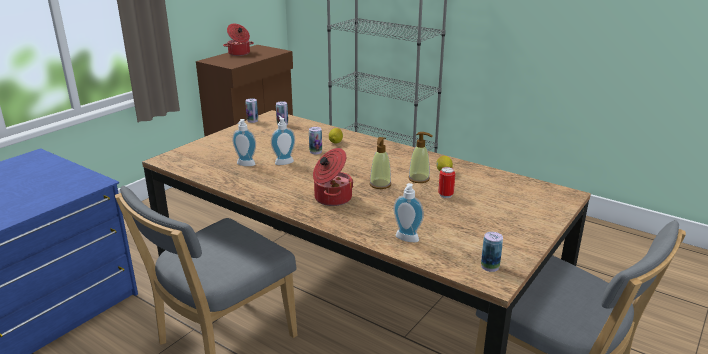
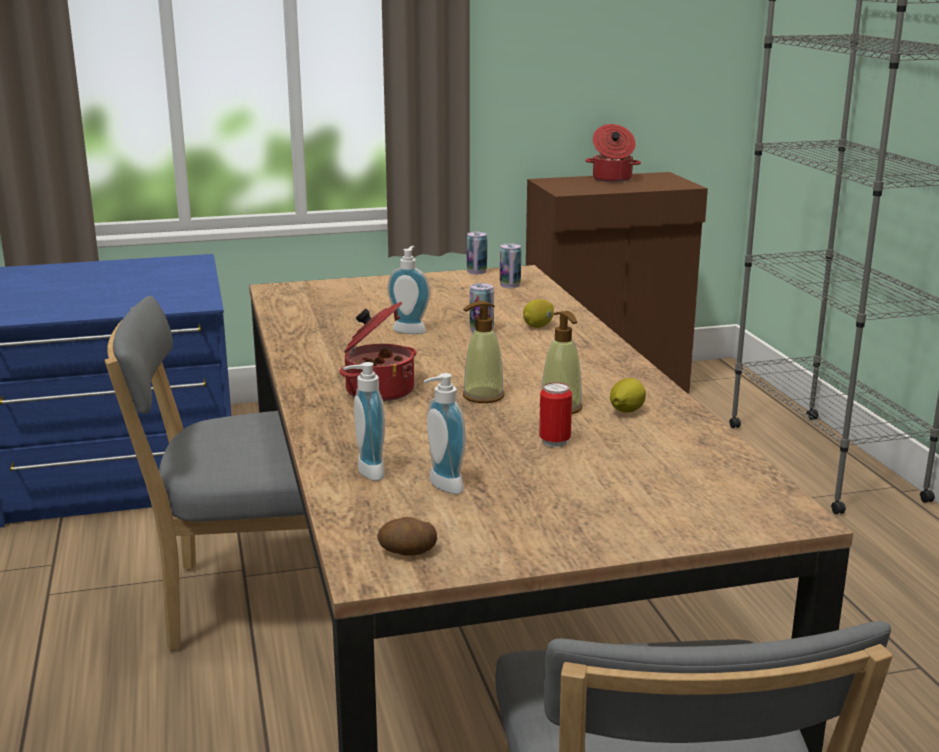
camera: 40 degrees right, 5 degrees down
soap dispenser [232,119,256,166] -> soap dispenser moved to [424,373,465,494]
can [481,232,503,272] -> potato [377,517,437,556]

